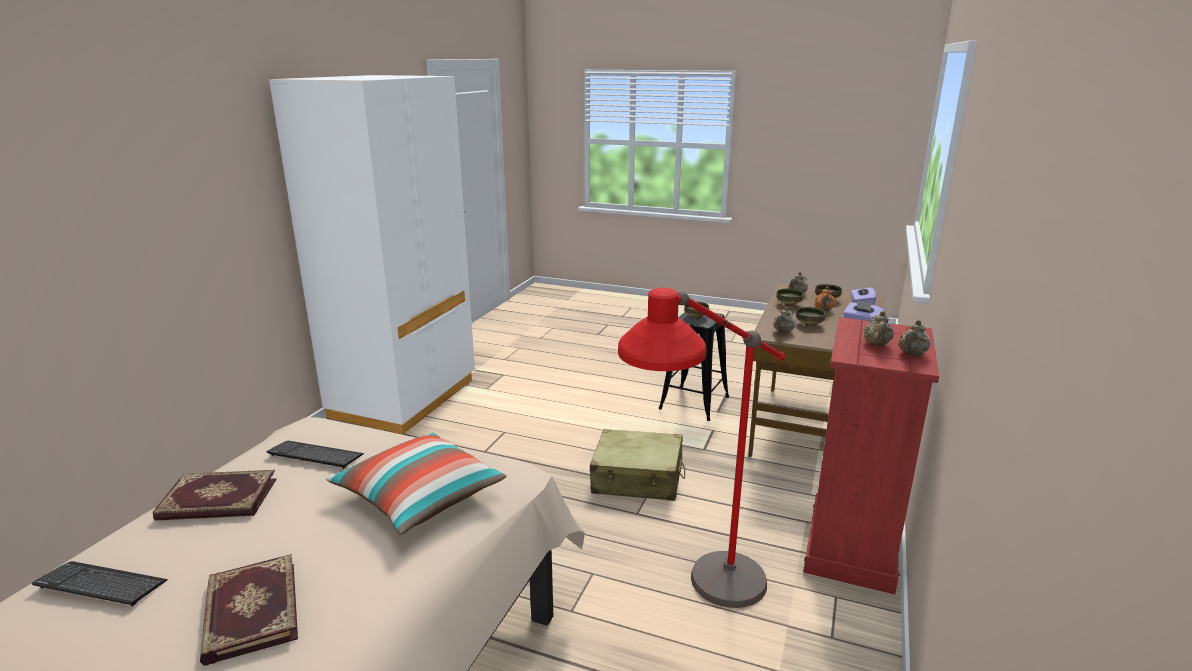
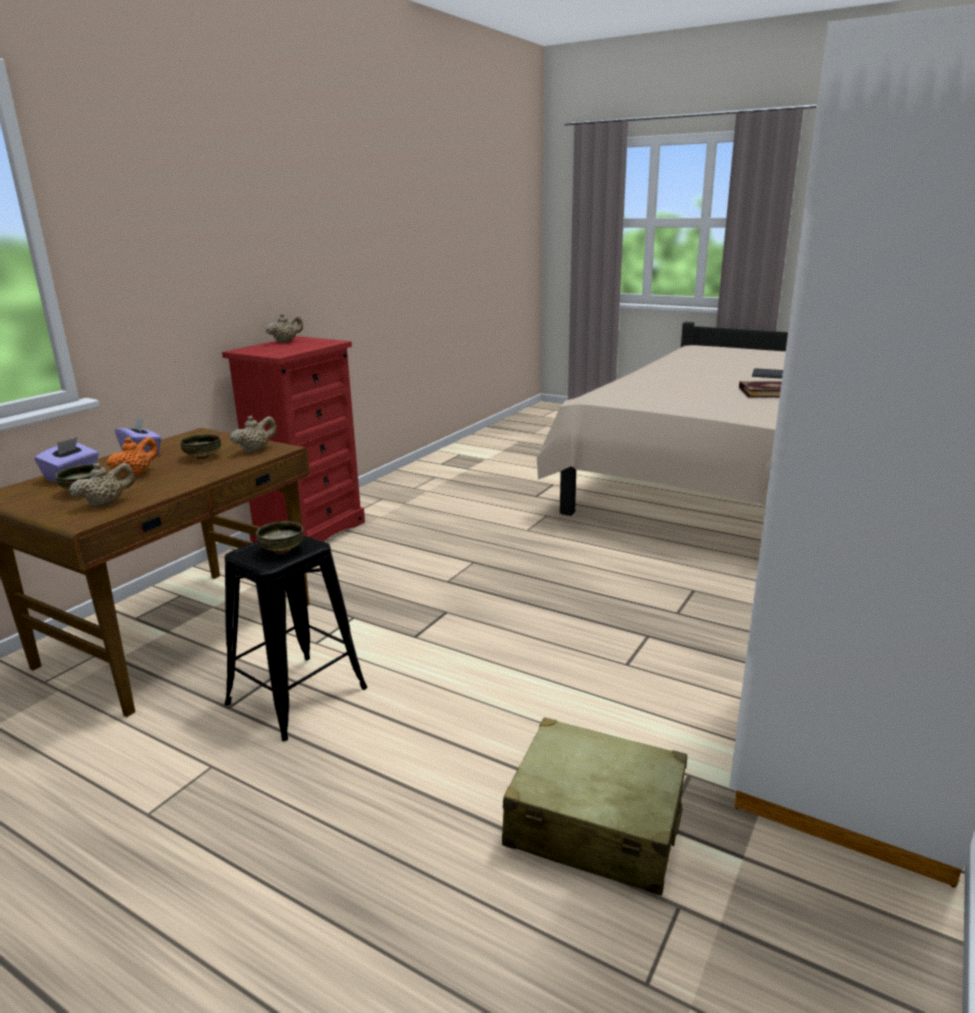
camera: 170 degrees left, 0 degrees up
book [200,554,298,666] -> none
keyboard [266,441,364,469] -> none
pillow [326,432,506,535] -> none
beige suitcase [590,429,685,501] -> beige suitcase moved to [502,717,687,896]
red floor lamp [618,288,785,608] -> none
bowl [776,289,804,306] -> none
beige teapot [864,311,894,346] -> none

